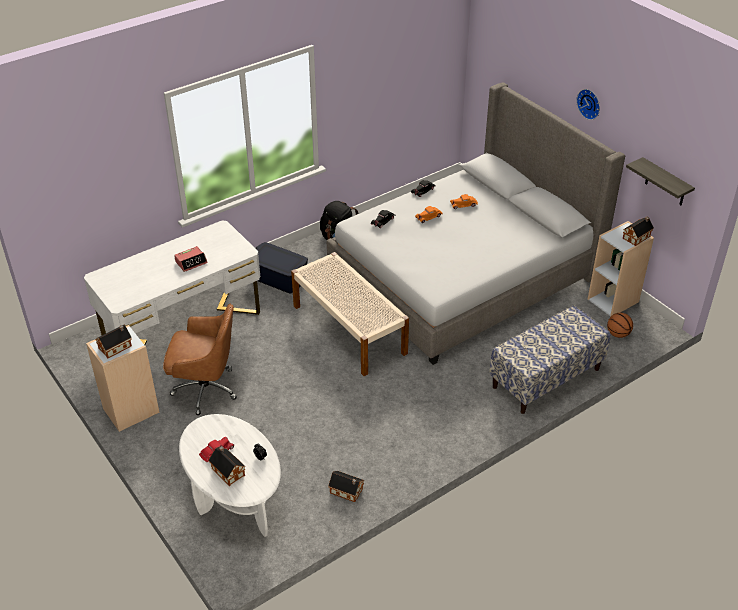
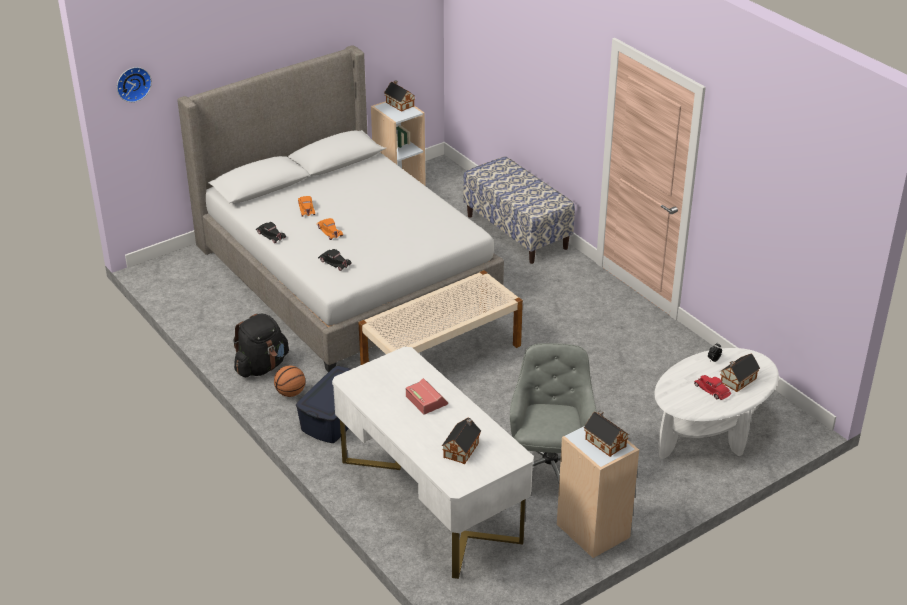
camera: 90 degrees left, 5 degrees down
brown office chair [163,304,237,415] -> grey office chair [510,343,597,494]
toy house [328,471,365,502] -> toy house moved to [442,418,481,464]
wall clock [576,89,600,120] -> wall clock moved to [117,67,152,102]
basketball [607,313,633,338] -> basketball moved to [274,366,306,397]
shelf [626,157,695,205] -> none

